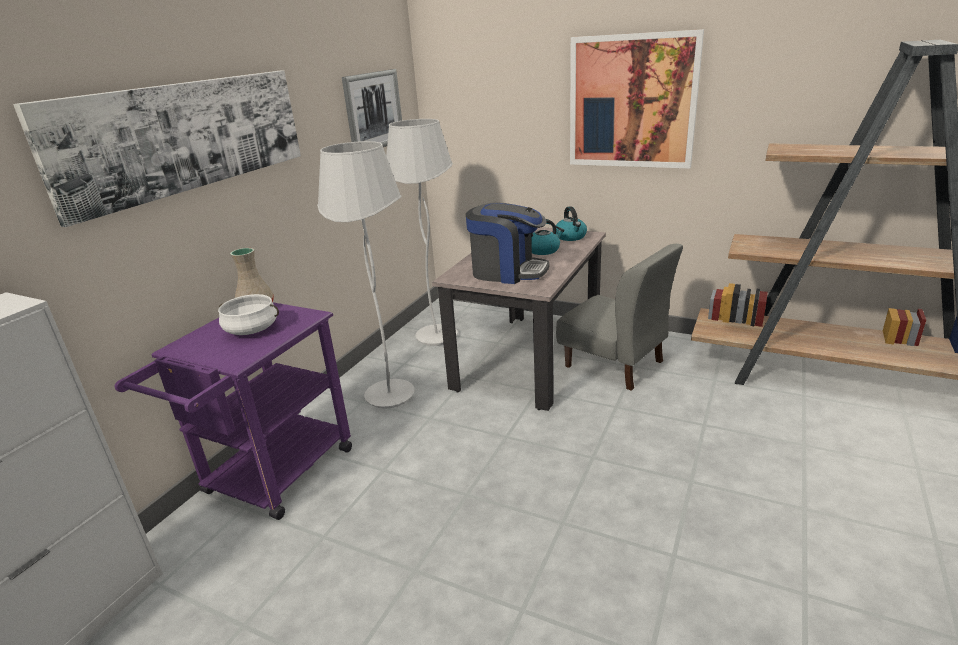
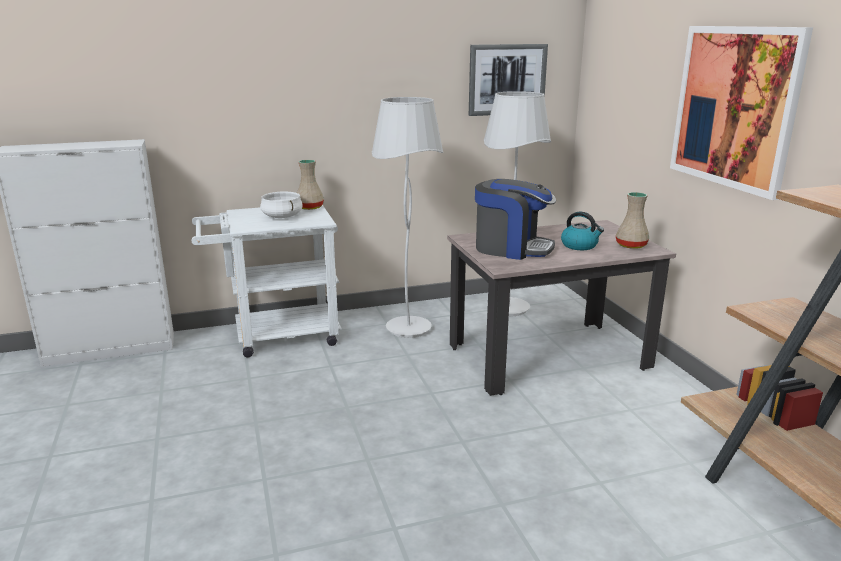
camera: 45 degrees right, 5 degrees down
picture [13,70,301,227] -> none
purple cart [115,302,352,520] -> white cart [192,205,342,358]
coffee machine [466,203,550,284] -> coffee machine turned 45 degrees counterclockwise [475,179,556,260]
kettle [556,206,587,241] -> beige vase [616,192,649,249]
grey chair [556,244,683,391] -> none

